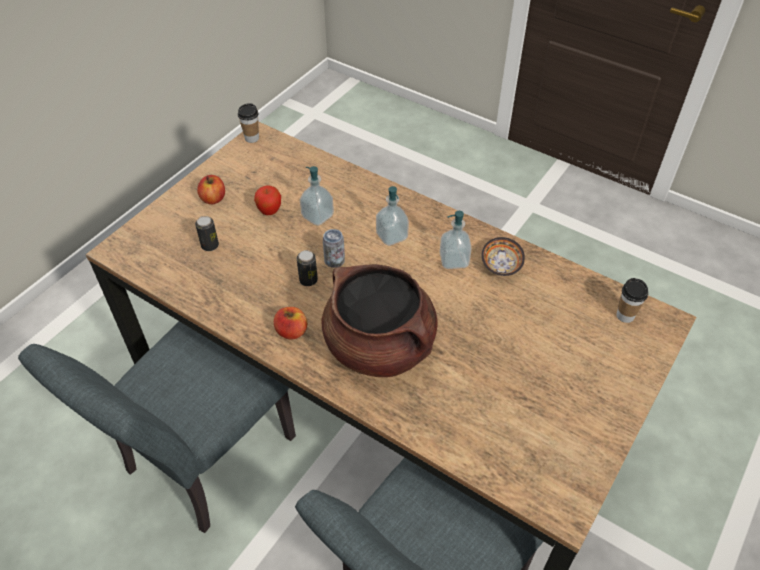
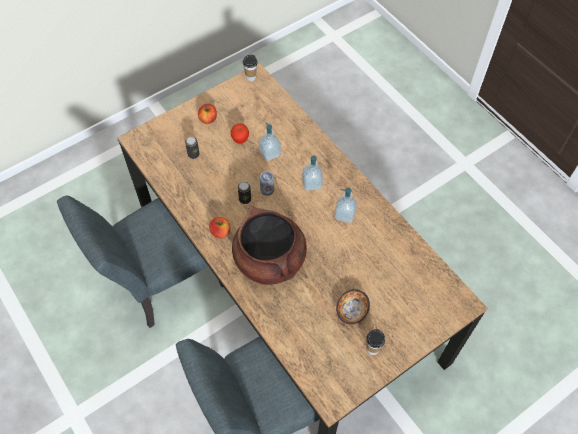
camera: 20 degrees right, 10 degrees up
bowl [482,237,525,276] -> bowl moved to [336,289,370,324]
cup [617,278,648,323] -> cup moved to [366,329,385,355]

